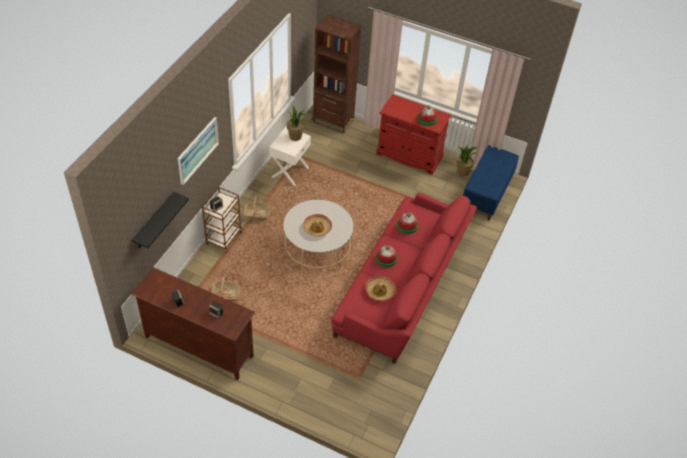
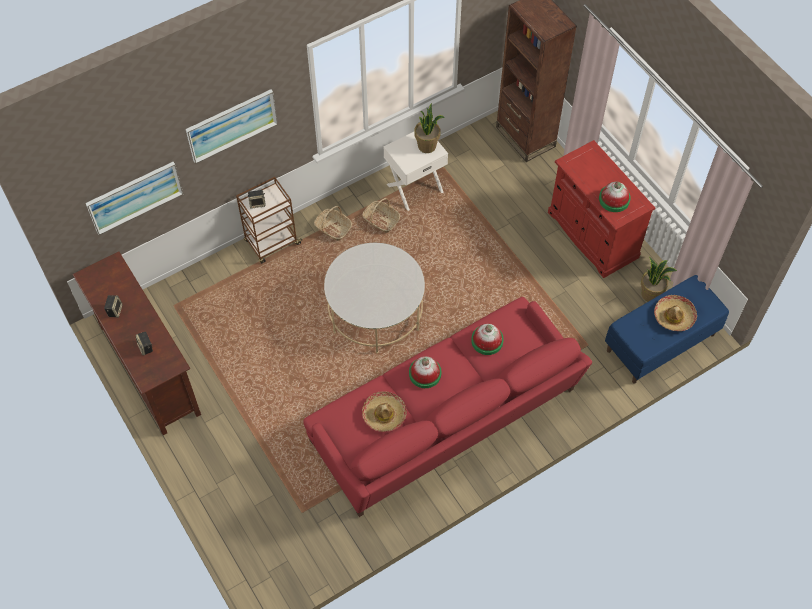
camera: 35 degrees right, 10 degrees up
black shelf [132,192,189,248] -> picture [86,162,183,235]
basket [211,276,240,301] -> basket moved to [362,198,400,233]
hat [303,214,332,236] -> hat moved to [654,295,697,331]

